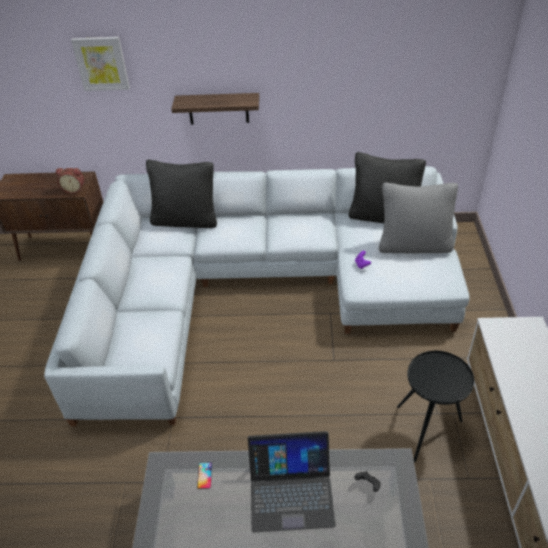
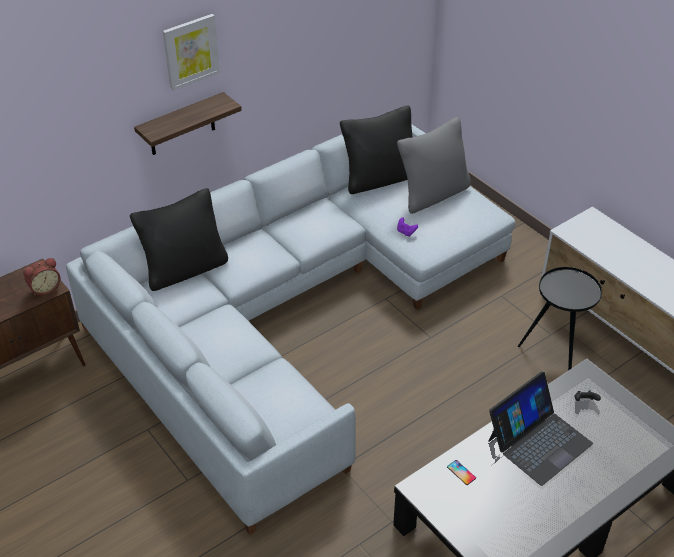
camera: 40 degrees left, 0 degrees up
picture [71,37,130,91] -> picture moved to [163,14,220,91]

